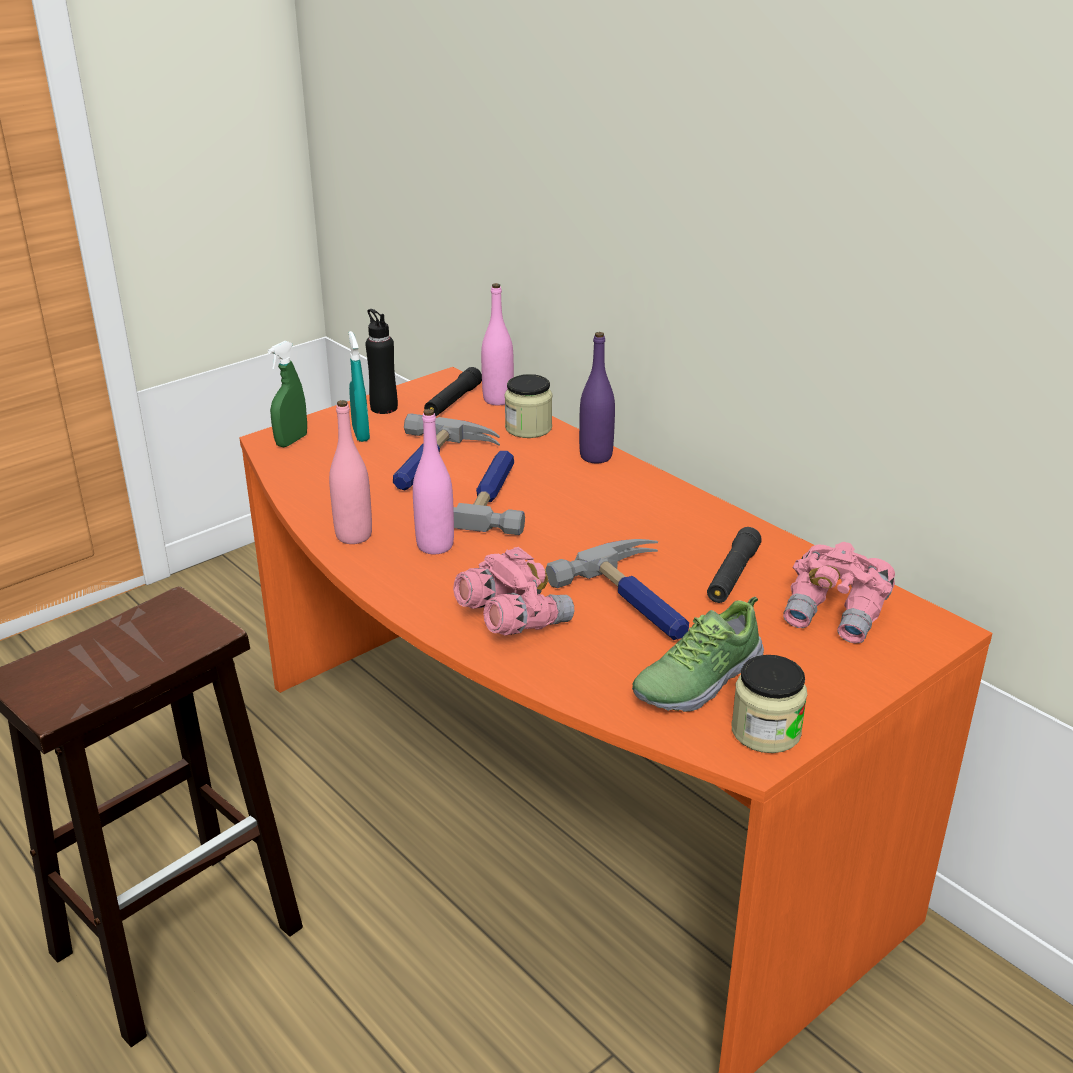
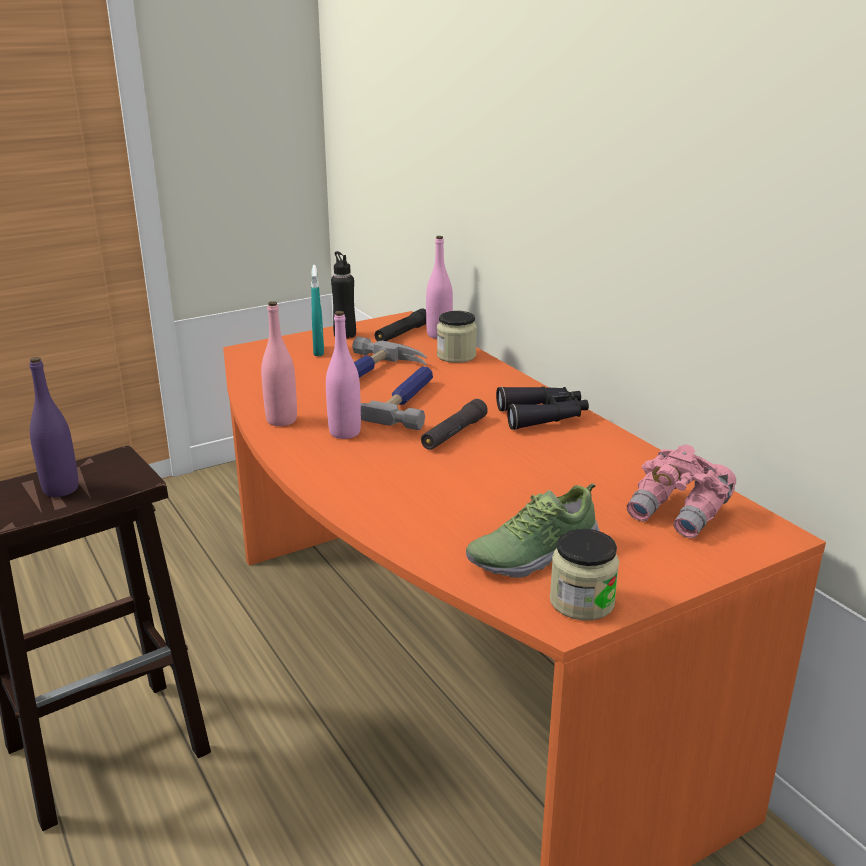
camera: 10 degrees right, 5 degrees down
green spray bottle [268,341,307,447] -> none
pink binoculars [453,547,574,635] -> none
hammer [545,539,689,640] -> none
purple bottle [579,332,615,463] -> purple bottle moved to [29,357,79,497]
black flashlight [707,527,762,603] -> black flashlight moved to [421,399,488,450]
none -> black binoculars [496,386,589,430]

